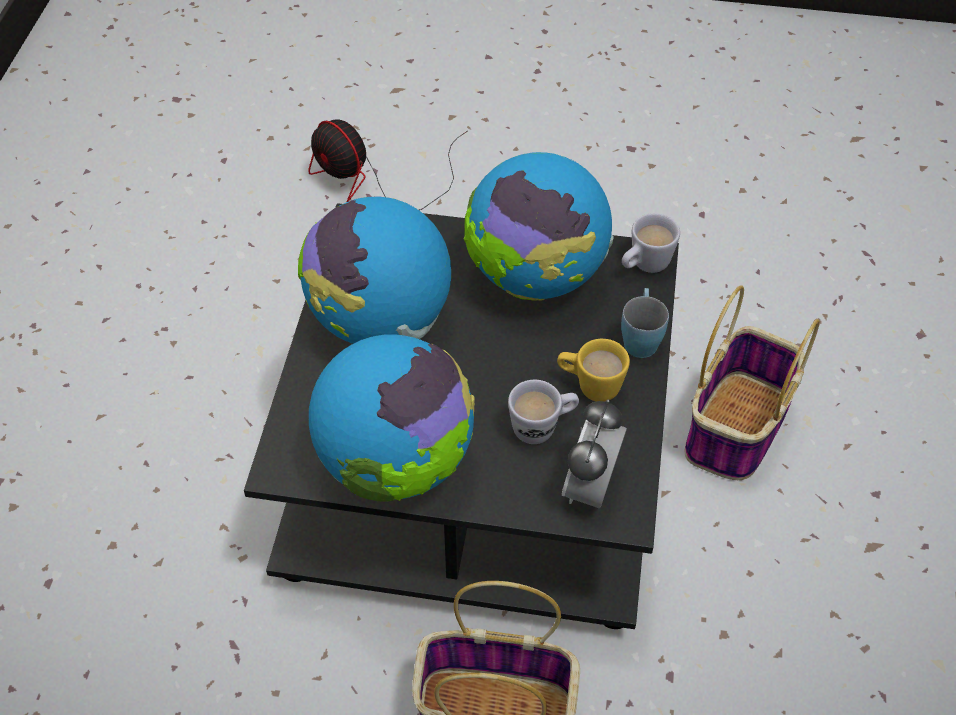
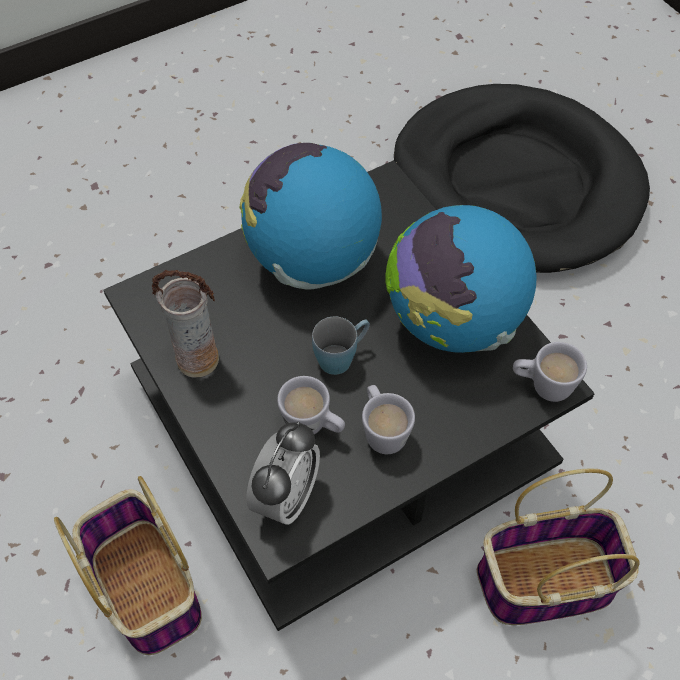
camera: 50 degrees right, 5 degrees up
fan [308,119,467,210] -> black dog bed [394,84,650,273]
globe [309,334,475,502] -> vase [152,270,219,378]
yellow mug [557,339,630,402] -> white mug [362,385,415,454]
alarm clock [562,399,627,508] -> alarm clock turned 135 degrees clockwise [246,421,320,525]
blue mug [621,288,669,358] -> blue mug moved to [312,316,370,375]

